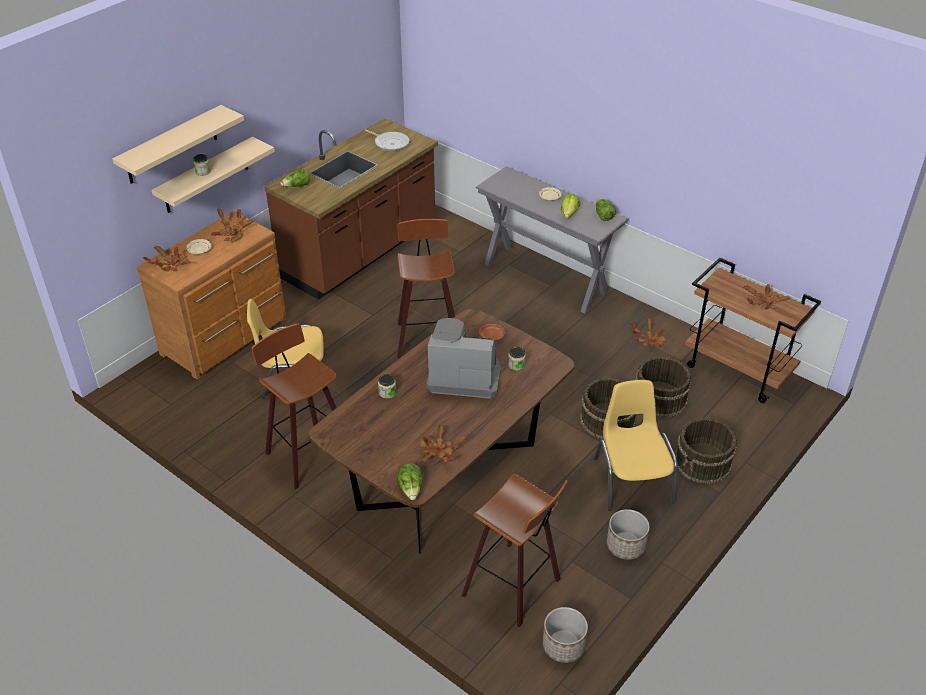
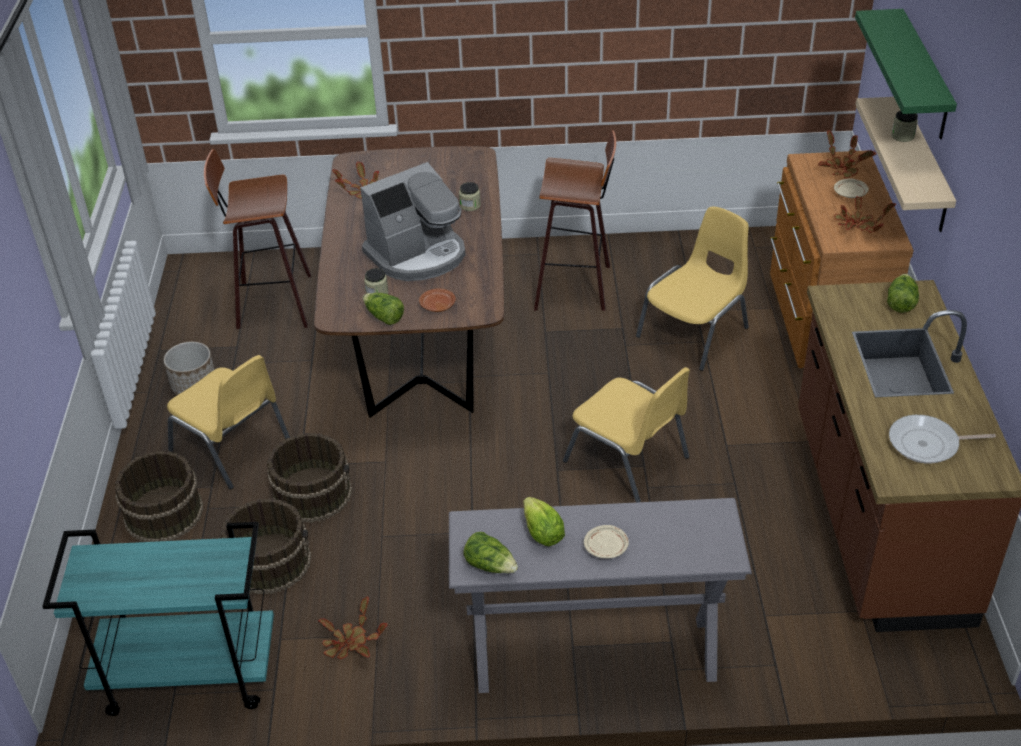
camera: 140 degrees right, 0 degrees up
beige shelf [112,105,244,184] -> green shelf [855,9,957,139]
stool [397,219,455,358] -> yellow chair [563,367,690,502]
lettuce [398,463,423,500] -> lettuce moved to [363,293,404,325]
planter [543,607,588,663] -> none
brown cart [685,258,821,403] -> turquoise cart [42,522,274,716]
potted plant [743,284,790,310] -> none

